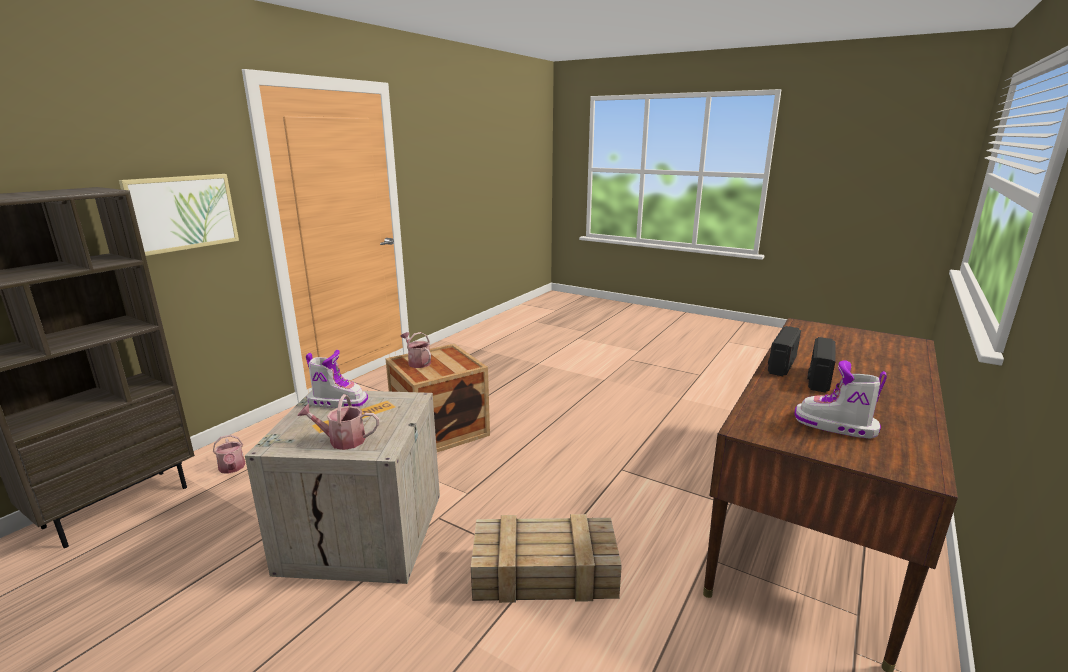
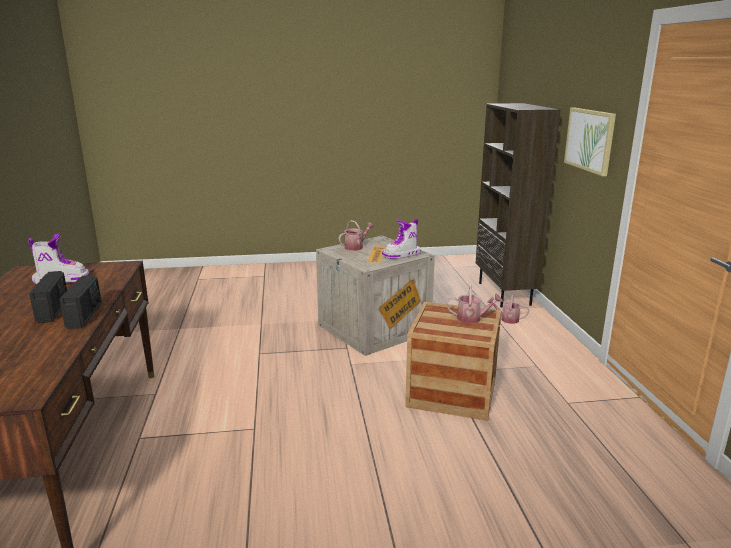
camera: 140 degrees right, 0 degrees up
crate [471,514,622,603] -> none

